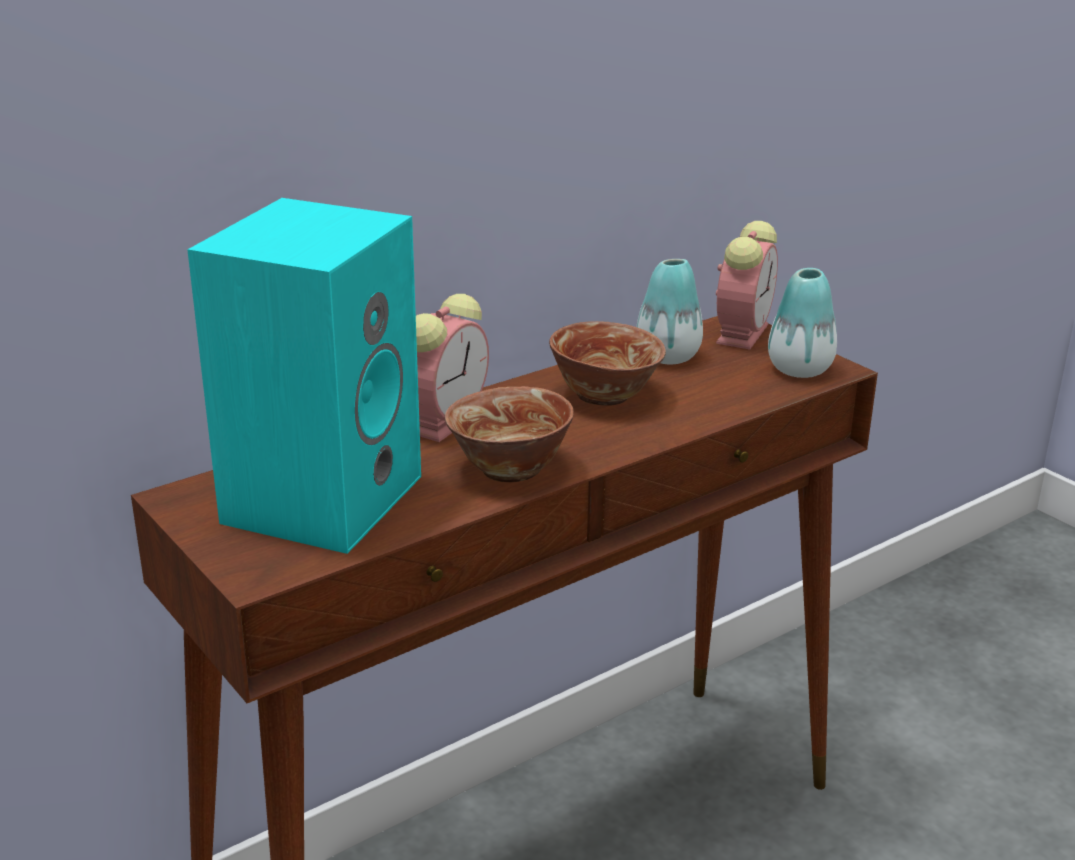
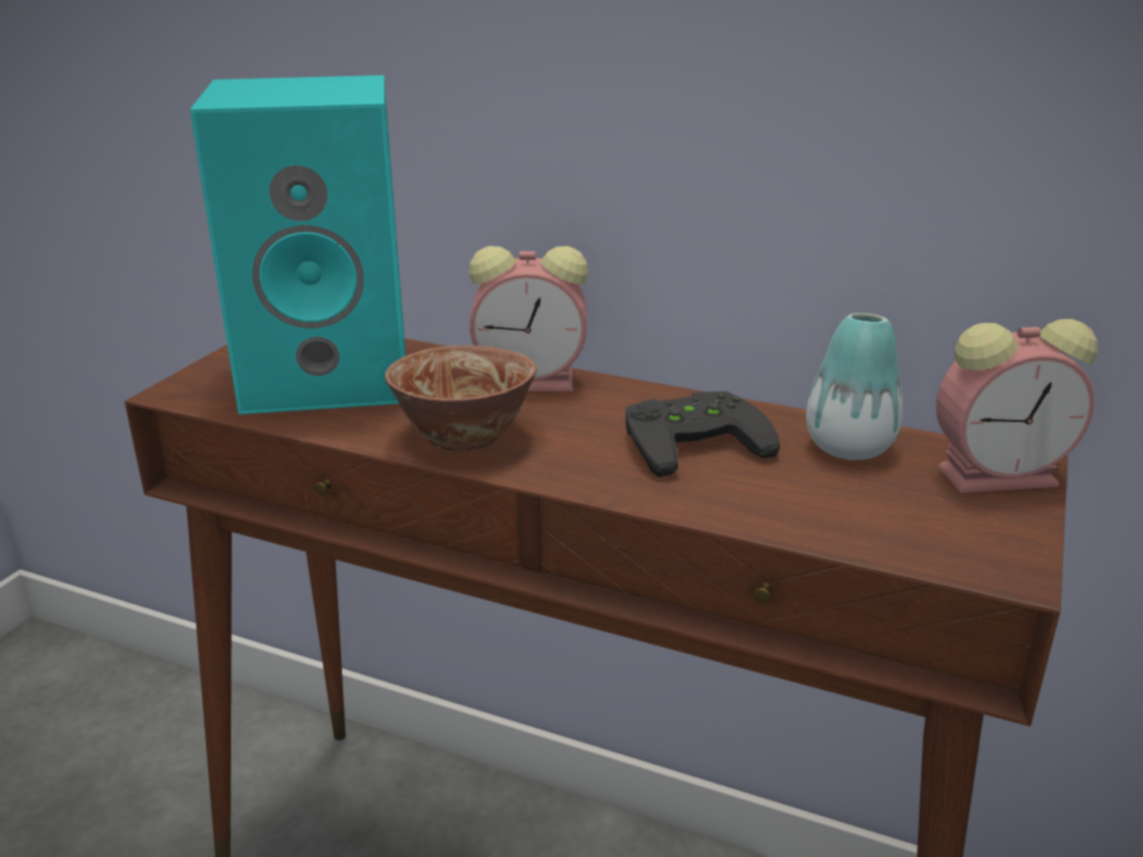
camera: 60 degrees right, 0 degrees up
bowl [549,321,666,406] -> black game controller [625,392,780,477]
vase [768,268,837,378] -> none

